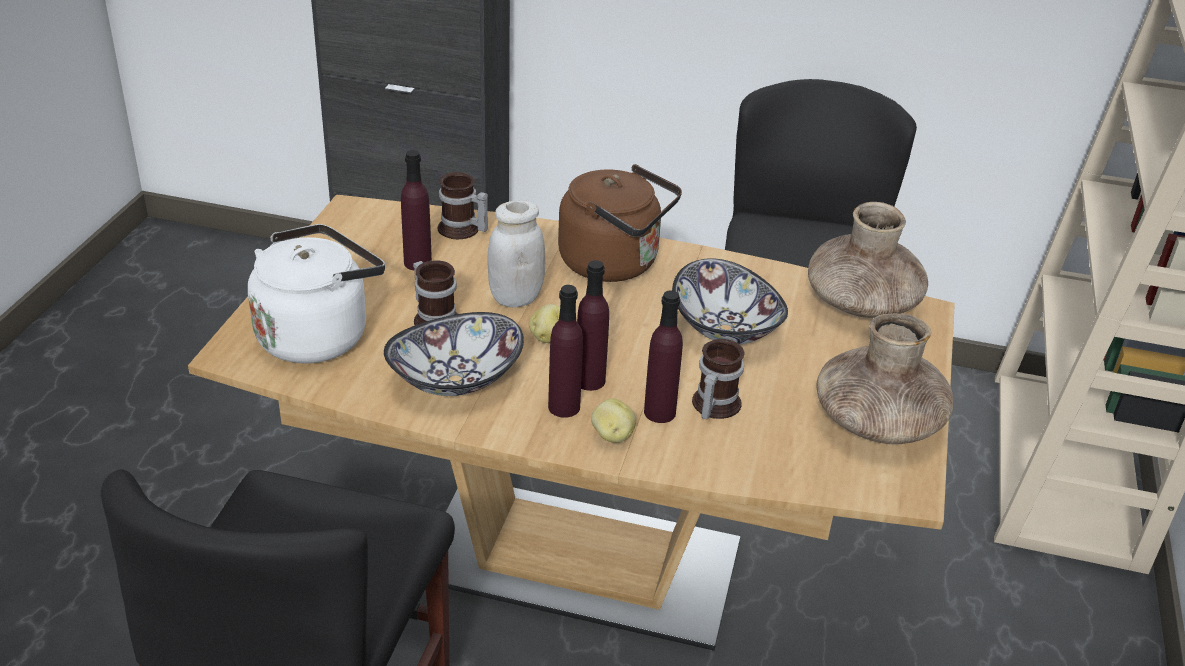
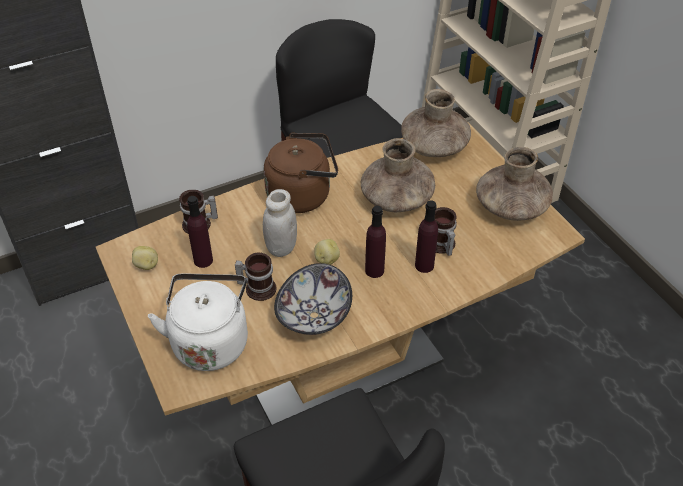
camera: 40 degrees left, 10 degrees up
purple bottle [548,285,583,418] -> none
potato [591,399,636,443] -> potato moved to [132,246,158,270]
bowl [672,258,788,345] -> brown vase [361,138,435,212]

